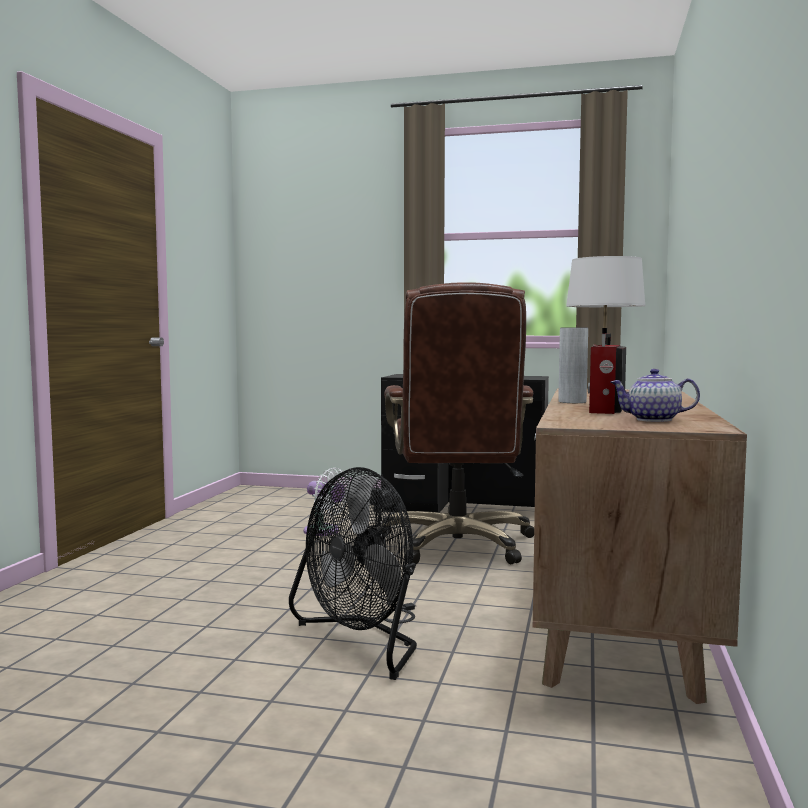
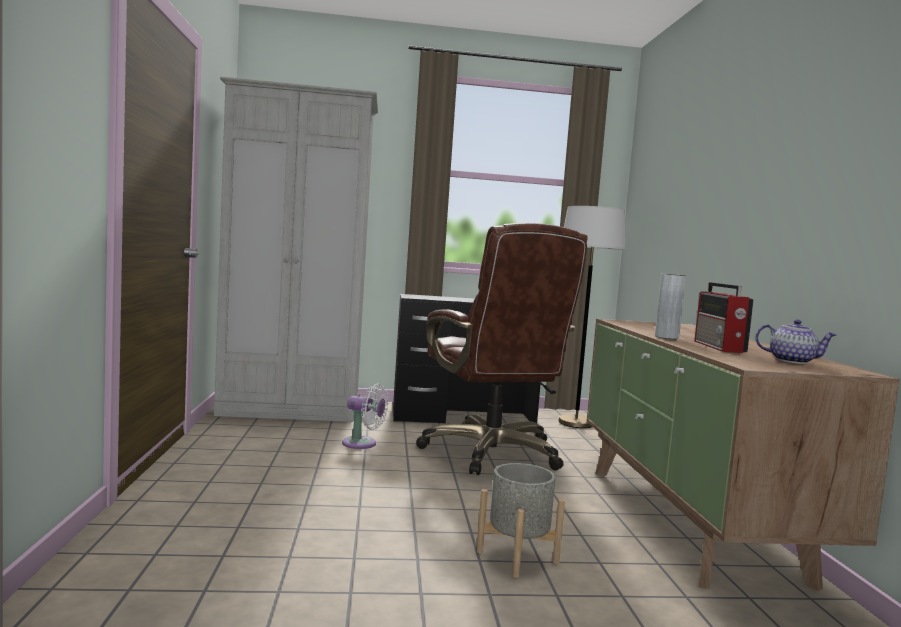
camera: 20 degrees left, 0 degrees up
black fan [289,467,417,680] -> grey planter [476,463,565,578]
teapot [611,369,700,422] -> teapot turned 150 degrees counterclockwise [756,319,836,364]
none -> white wardrobe [214,77,378,422]

